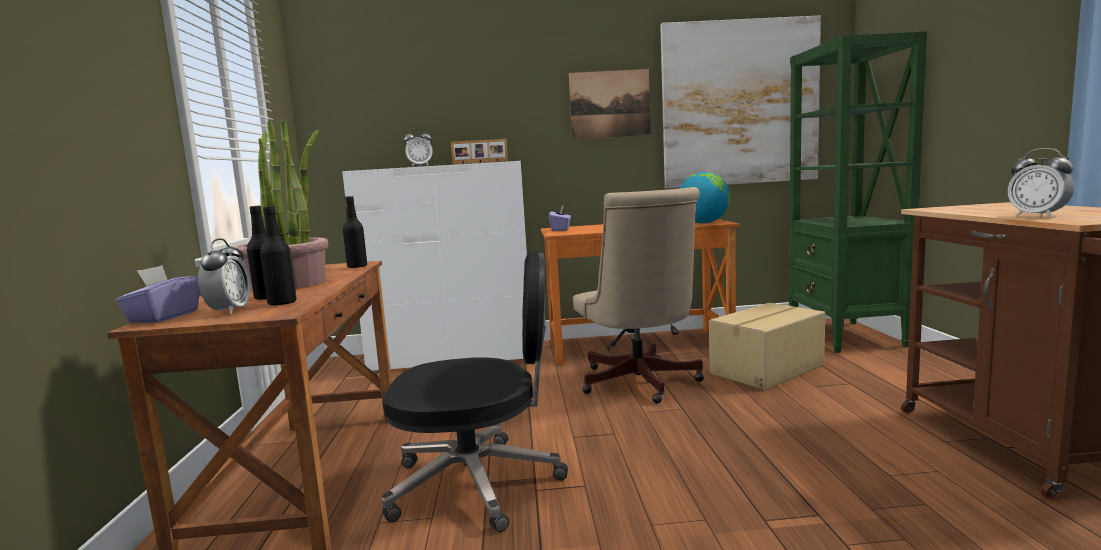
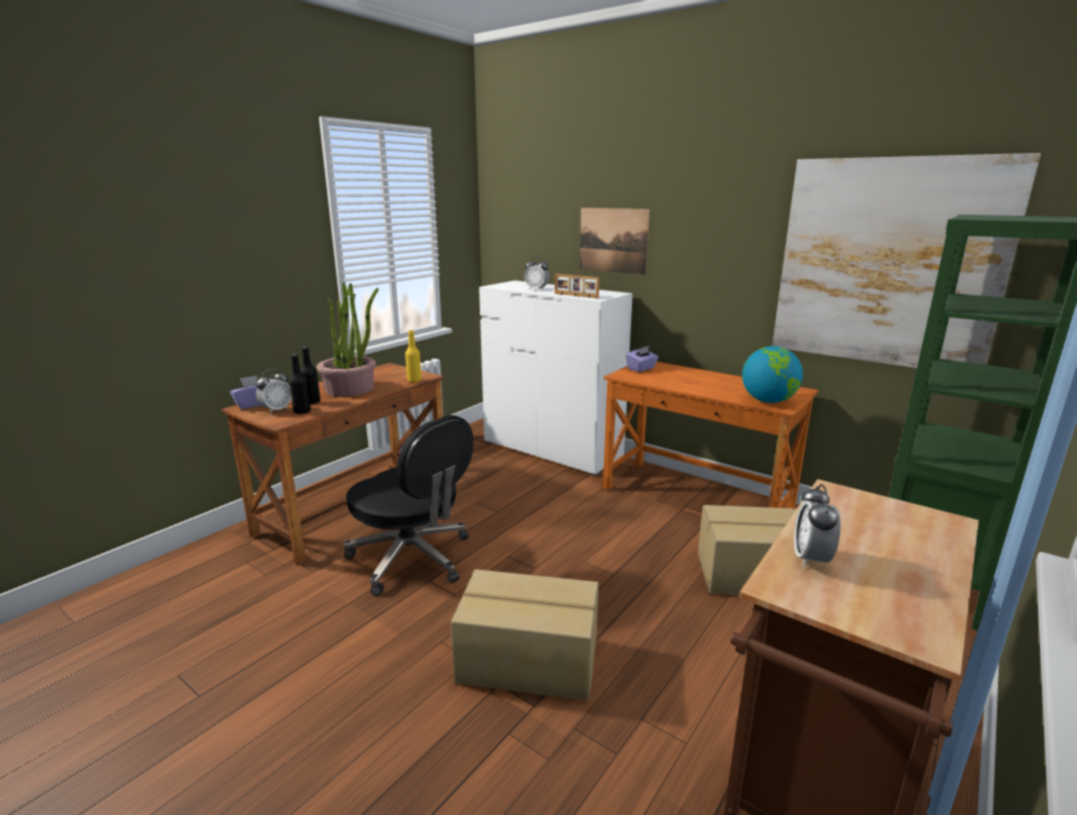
camera: 40 degrees right, 10 degrees up
black bottle [343,196,367,268] -> yellow bottle [405,330,422,382]
picture [569,69,651,140] -> picture moved to [580,208,650,275]
beige office chair [573,187,704,404] -> none
none -> cardboard box [451,569,599,701]

